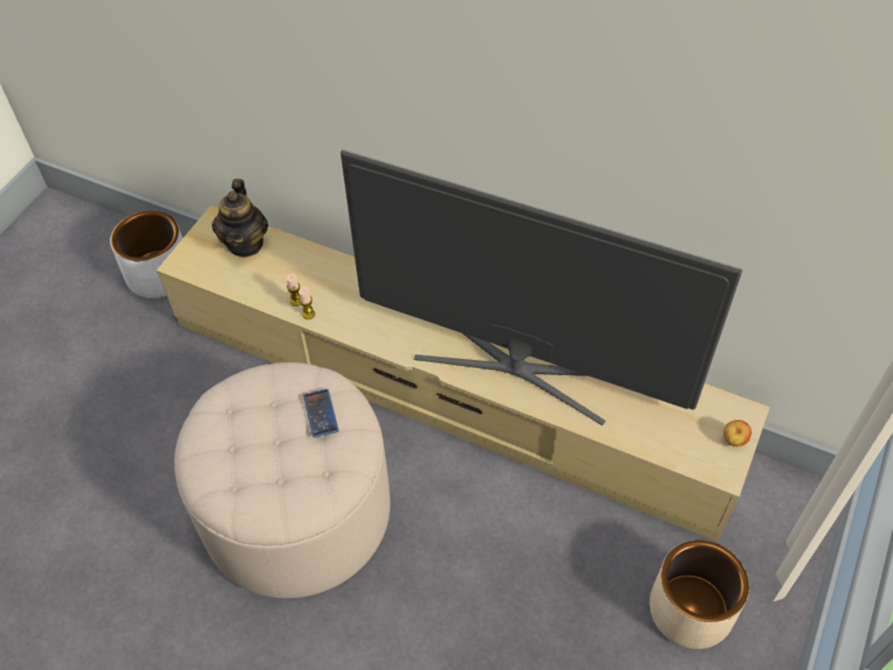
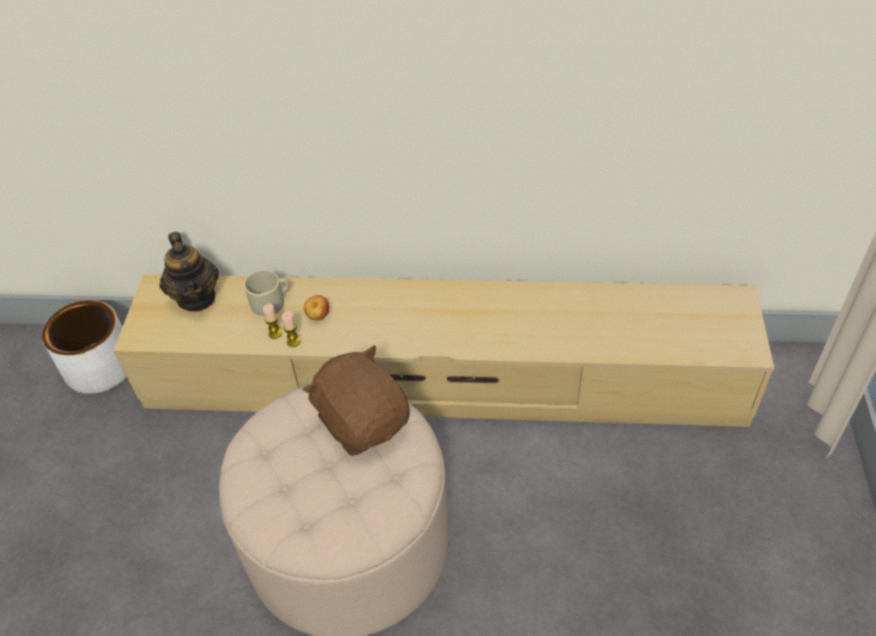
camera: 20 degrees left, 5 degrees down
phone [303,389,339,438] -> brown plush toy [302,345,410,456]
television [341,150,742,426] -> none
beige planter [650,540,749,649] -> none
apple [723,420,752,447] -> apple moved to [304,295,329,321]
none -> beige mug [244,270,289,316]

